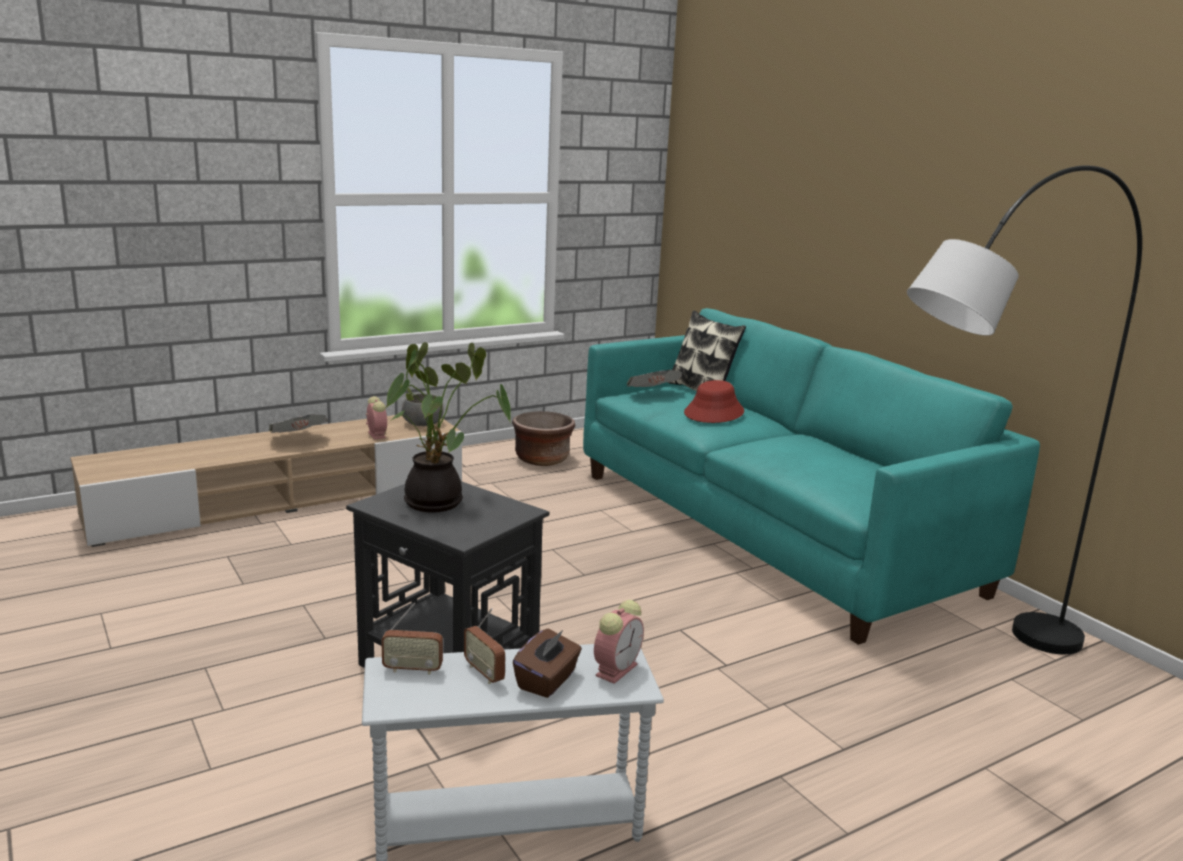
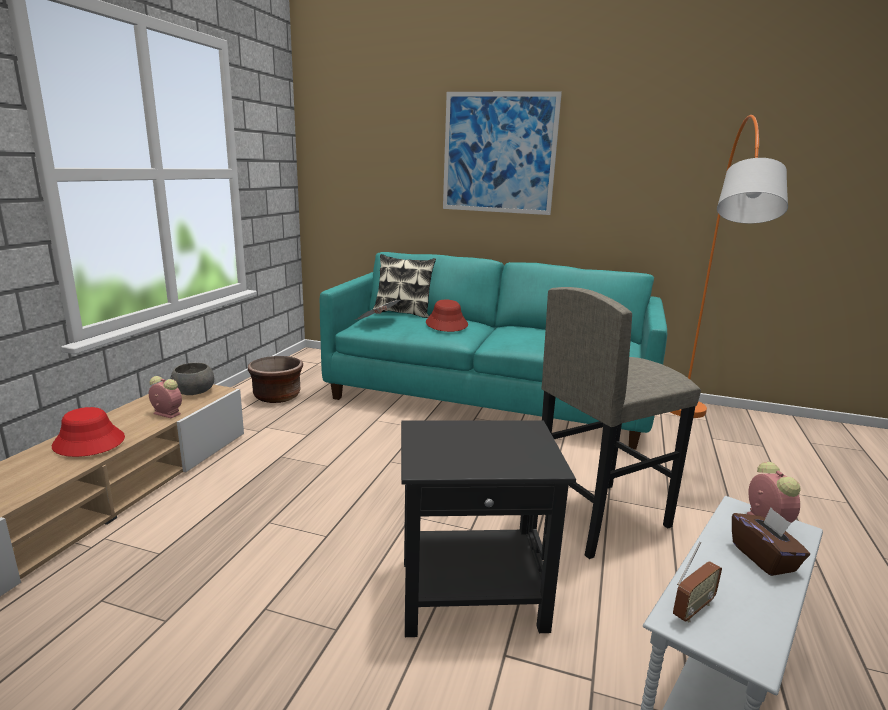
camera: 40 degrees left, 0 degrees up
newspaper [269,414,328,433] -> red hat [52,407,125,457]
potted plant [385,342,511,513] -> none
radio [464,608,505,684] -> none
black floor lamp [907,166,1142,654] -> orange floor lamp [670,115,788,418]
none -> picture [443,91,562,215]
none -> grey stool [541,287,701,559]

